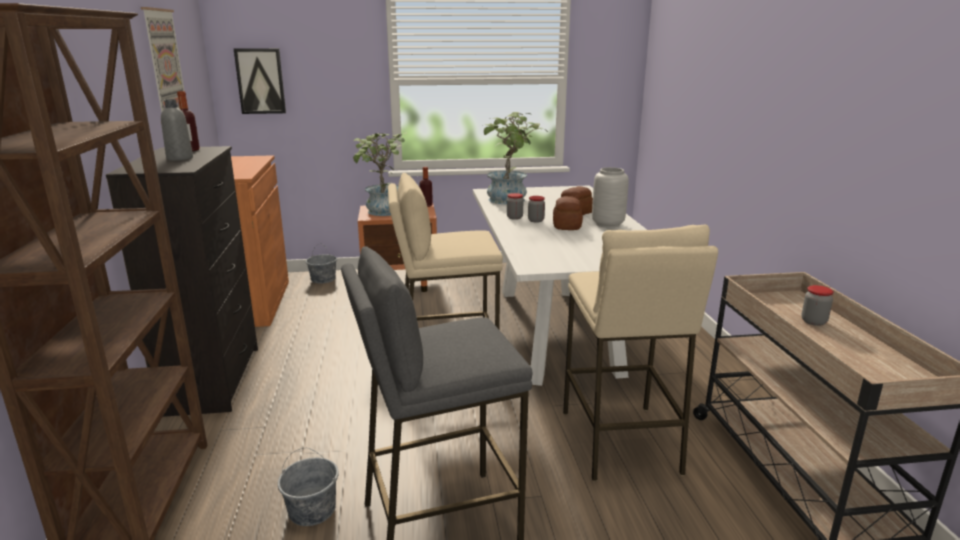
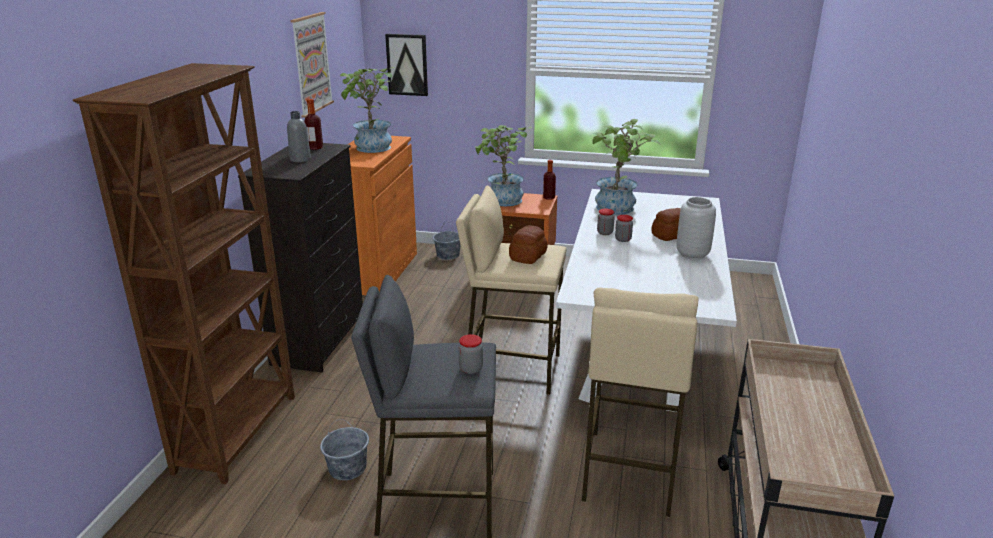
camera: 20 degrees right, 5 degrees up
bread [553,196,583,230] -> bread moved to [509,225,548,264]
jar [801,285,834,326] -> jar moved to [459,334,483,374]
none -> potted plant [340,67,395,153]

